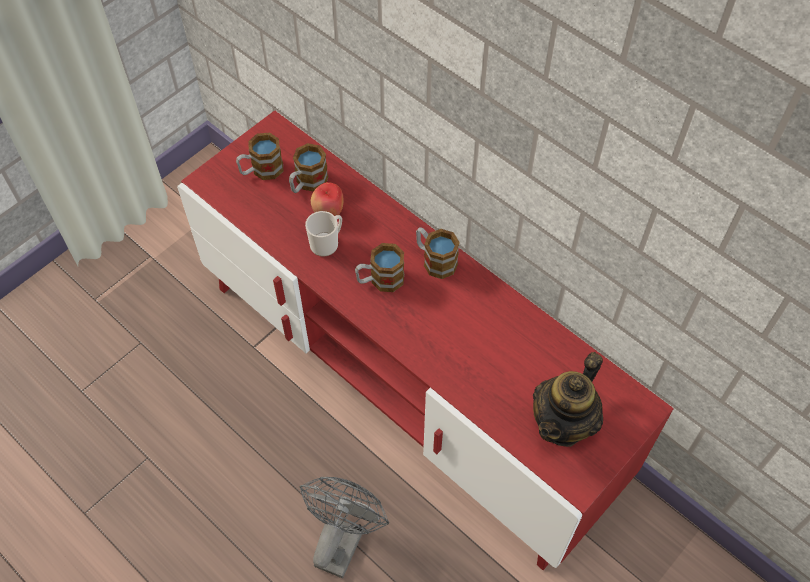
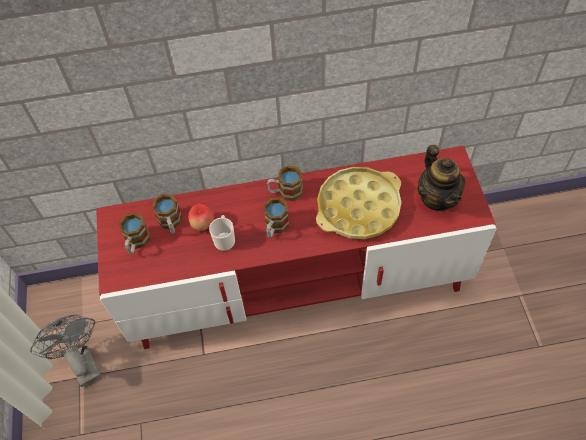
camera: 50 degrees left, 0 degrees up
grey fan [299,477,389,578] -> grey fan moved to [30,315,101,387]
none -> yellow tray [316,167,402,239]

